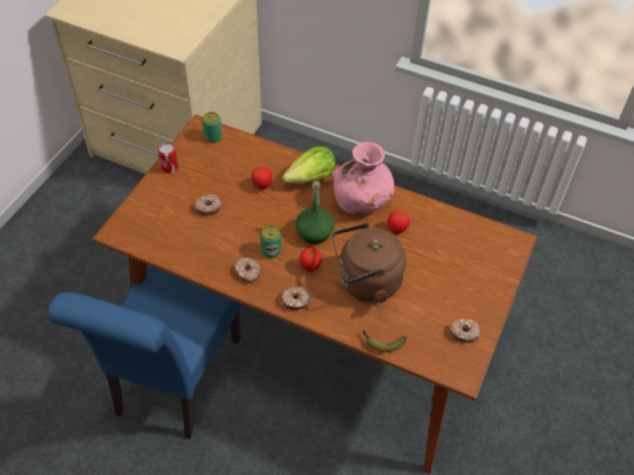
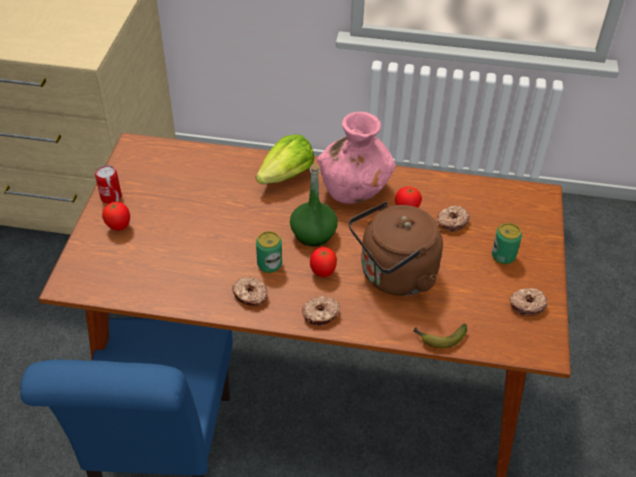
camera: 15 degrees left, 5 degrees down
donut [194,195,222,216] -> donut moved to [437,205,470,232]
can [202,112,222,143] -> can moved to [492,223,522,264]
tomato [251,167,272,189] -> tomato moved to [102,201,130,231]

